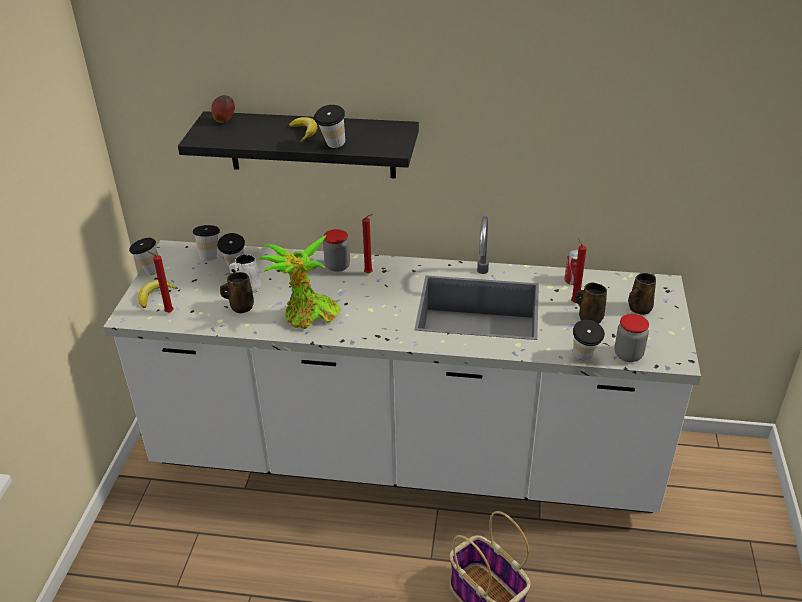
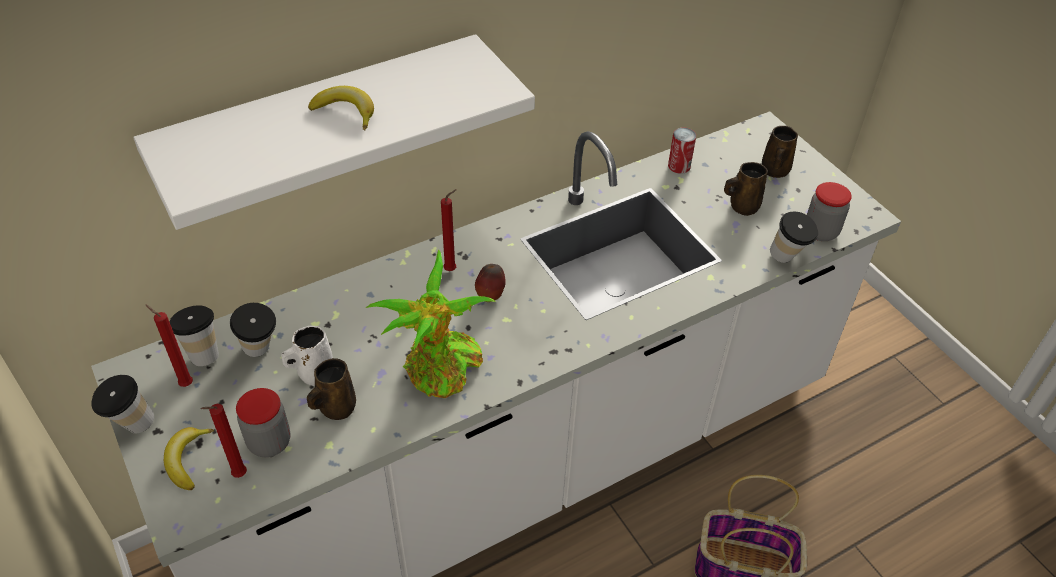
camera: 40 degrees left, 10 degrees up
black shelf [178,111,419,179] -> white shelf [133,34,535,230]
apple [211,95,235,123] -> apple moved to [475,264,506,302]
cup [314,105,346,148] -> none
jar [323,229,350,272] -> jar moved to [236,388,291,457]
red candle [571,237,587,303] -> red candle moved to [146,305,193,387]

